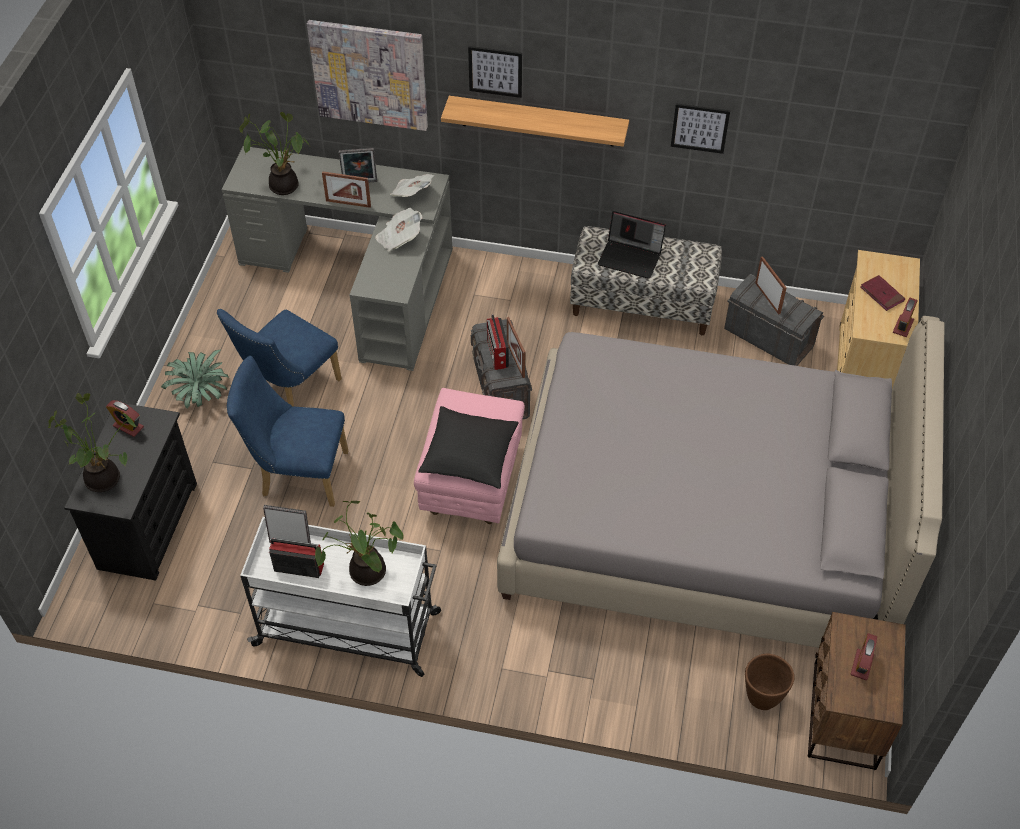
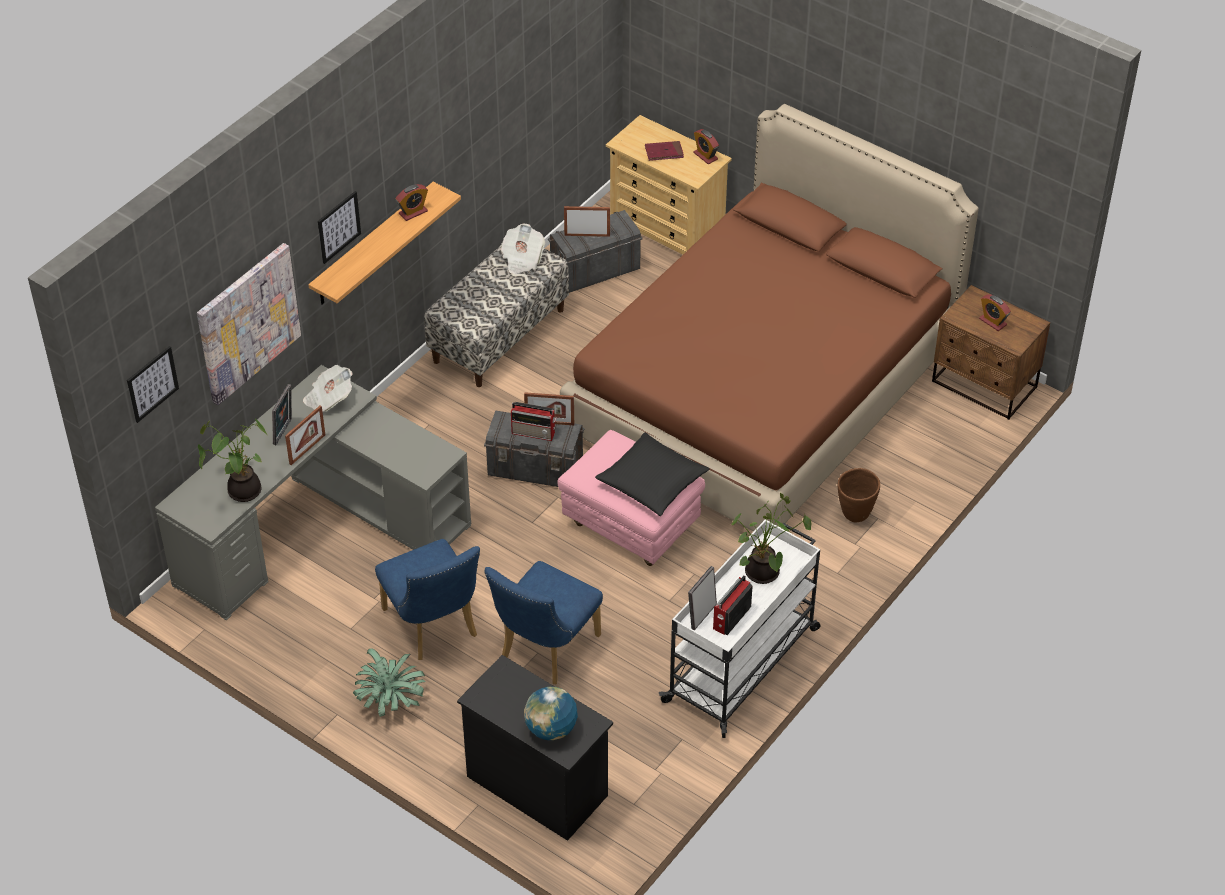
camera: 65 degrees left, 5 degrees down
potted plant [48,393,137,492] -> globe [524,687,578,740]
alarm clock [106,400,144,437] -> alarm clock moved to [395,184,428,221]
newspaper [375,208,423,252] -> newspaper moved to [500,224,545,274]
grey bed [497,316,945,648] -> brown bed [560,104,979,532]
laptop [598,211,666,279] -> none
picture [671,103,730,154] -> picture moved to [127,346,179,423]
brown planter [745,653,795,710] -> brown planter moved to [837,468,880,522]

